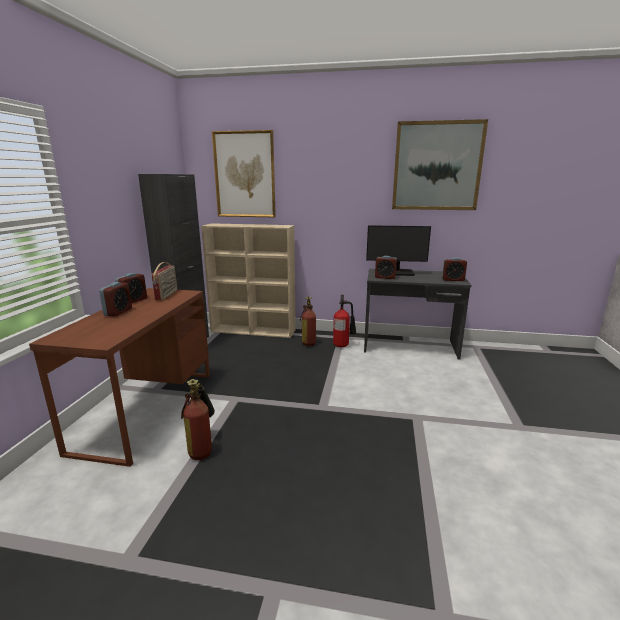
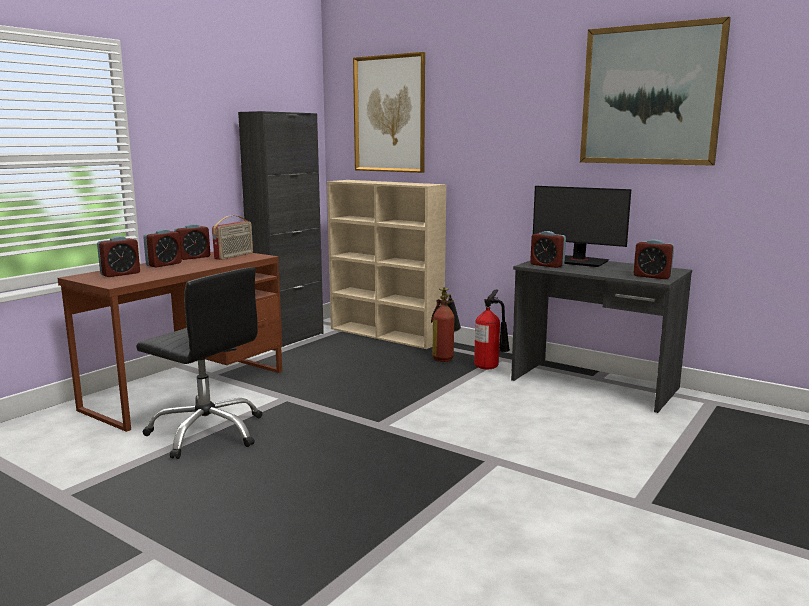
camera: 25 degrees right, 5 degrees down
fire extinguisher [181,379,215,460] -> black office chair [136,267,263,459]
none -> alarm clock [97,236,140,277]

